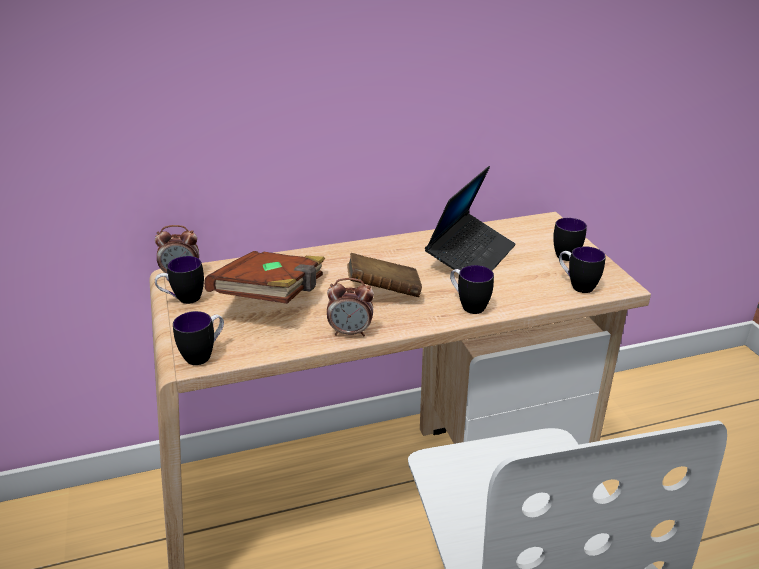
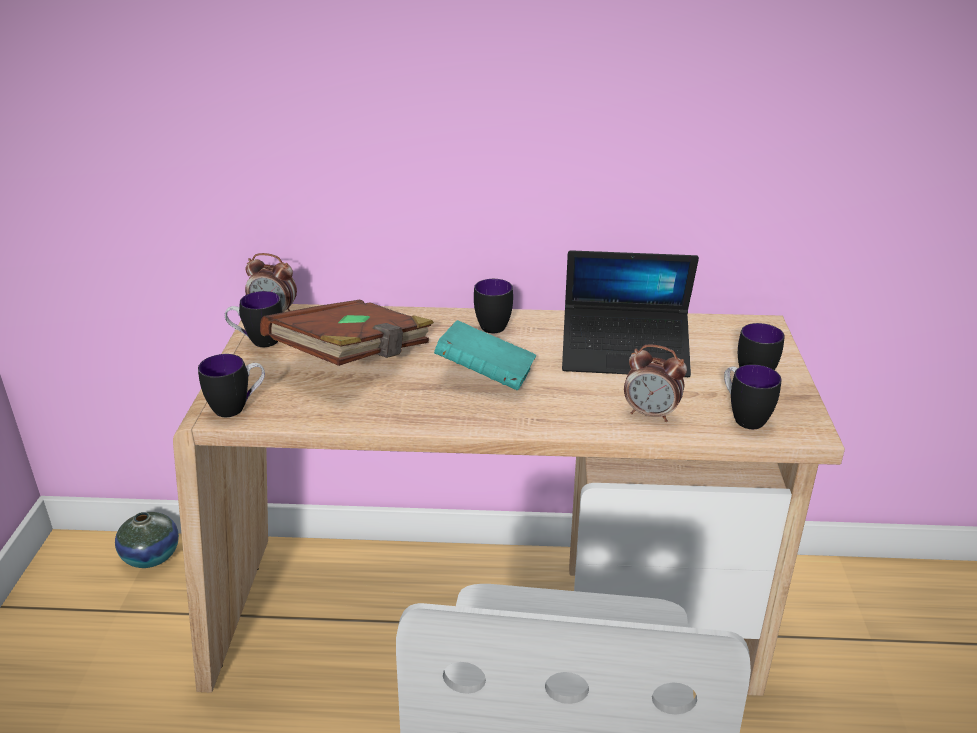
camera: 20 degrees right, 0 degrees up
alarm clock [327,278,374,337] -> alarm clock moved to [624,345,687,422]
brown book [347,253,422,297] -> turquoise book [434,320,536,391]
laptop [425,166,516,271] -> laptop turned 45 degrees clockwise [562,250,699,377]
mug [450,265,494,314] -> mug moved to [474,279,513,333]
none -> vase [115,512,179,568]

